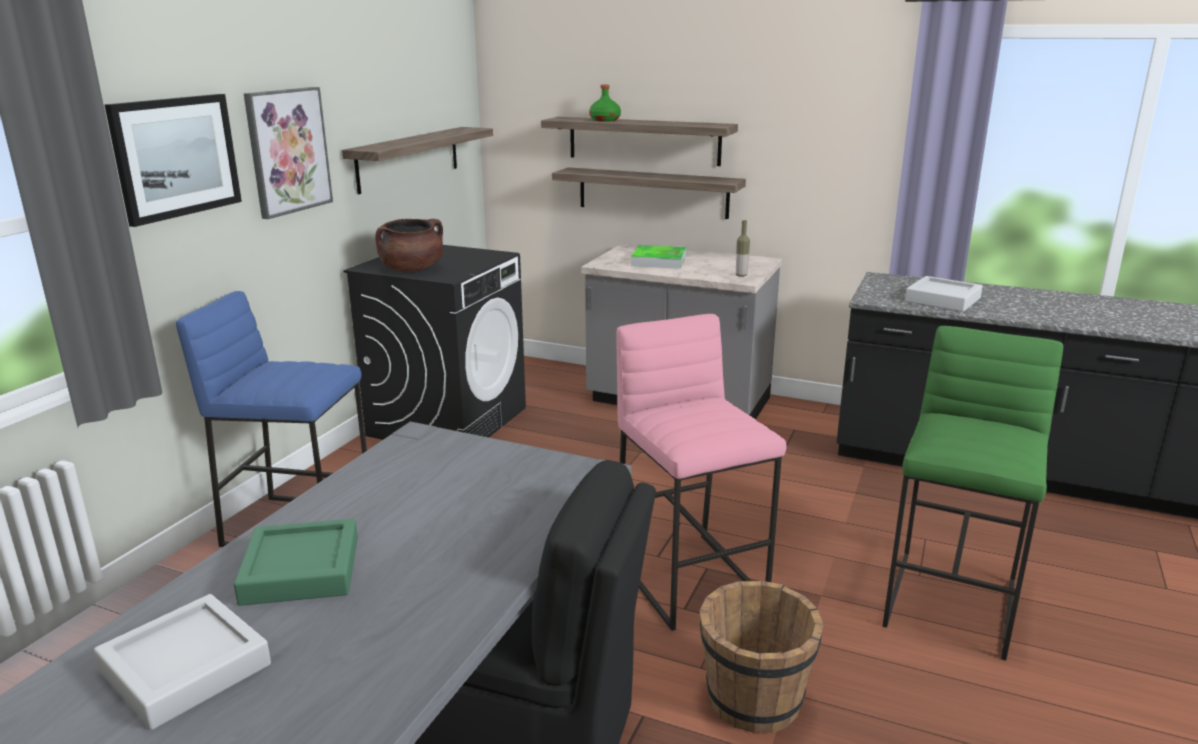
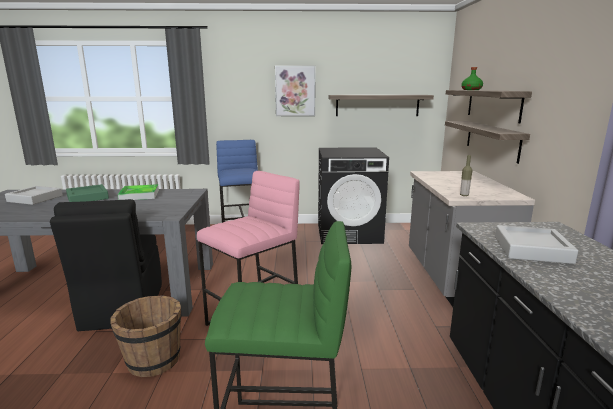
camera: 65 degrees right, 5 degrees down
picture [105,94,242,227] -> none
brown cooking pot [375,219,443,272] -> none
tray [631,245,686,269] -> tray moved to [118,184,159,200]

